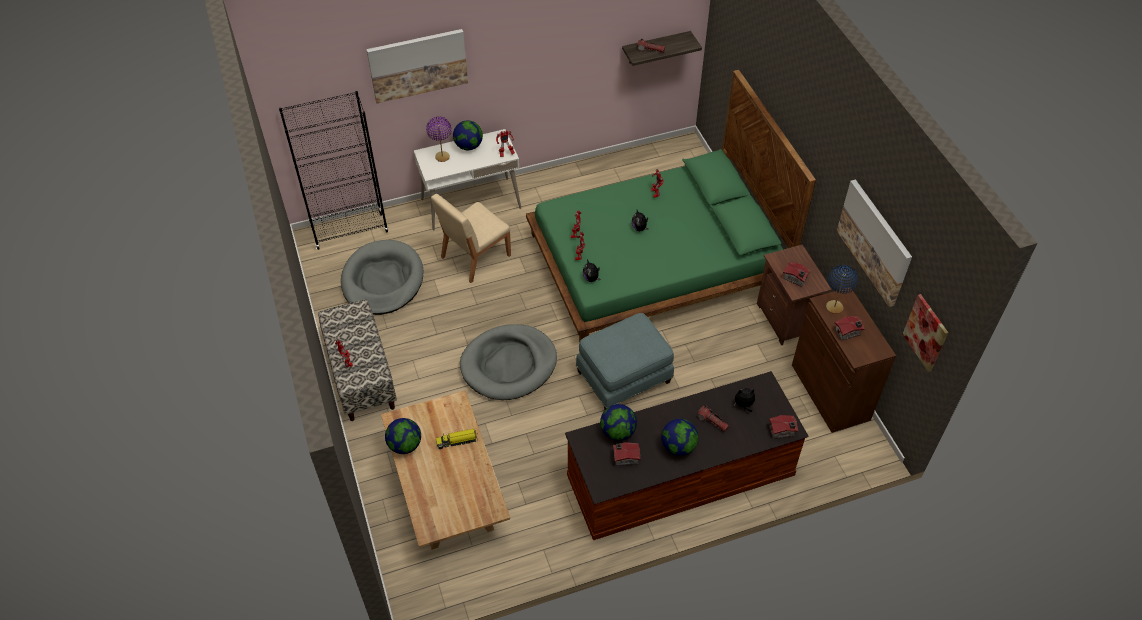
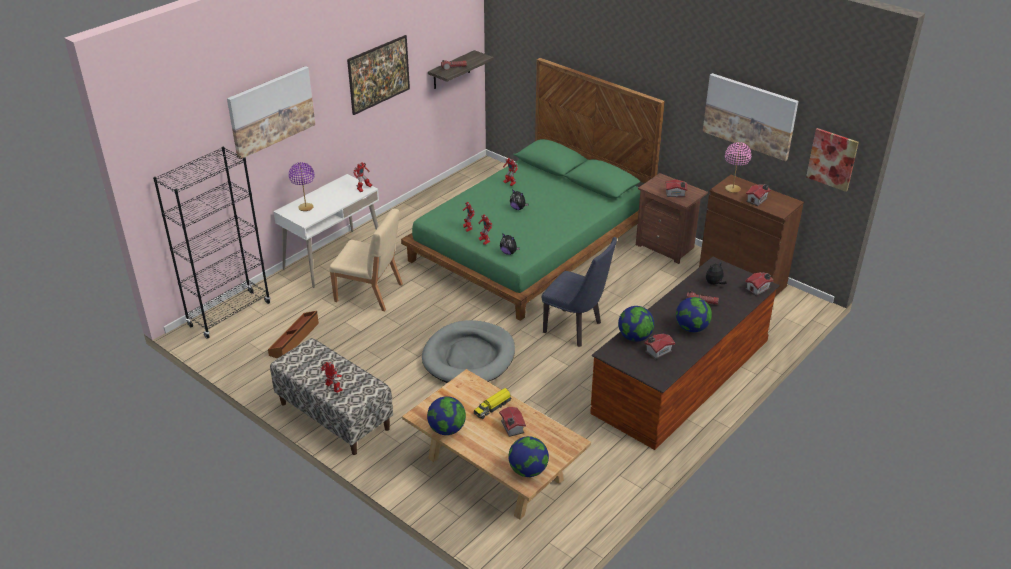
camera: 30 degrees left, 15 degrees down
grey dog bed [341,240,424,315] -> brown storage box [268,311,319,359]
beige chair [431,194,511,283] -> beige chair turned 90 degrees counterclockwise [329,209,403,311]
globe [453,120,483,150] -> globe moved to [508,436,549,477]
blue ottoman [576,313,674,410] -> blue chair [542,237,617,347]
blue table lamp [826,265,858,314] -> pink table lamp [725,142,751,193]
none -> picture [347,35,410,115]
none -> toy house [499,407,526,437]

